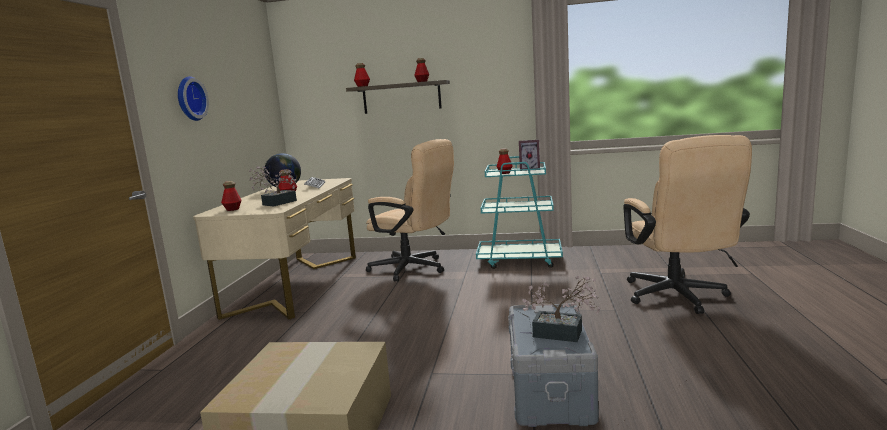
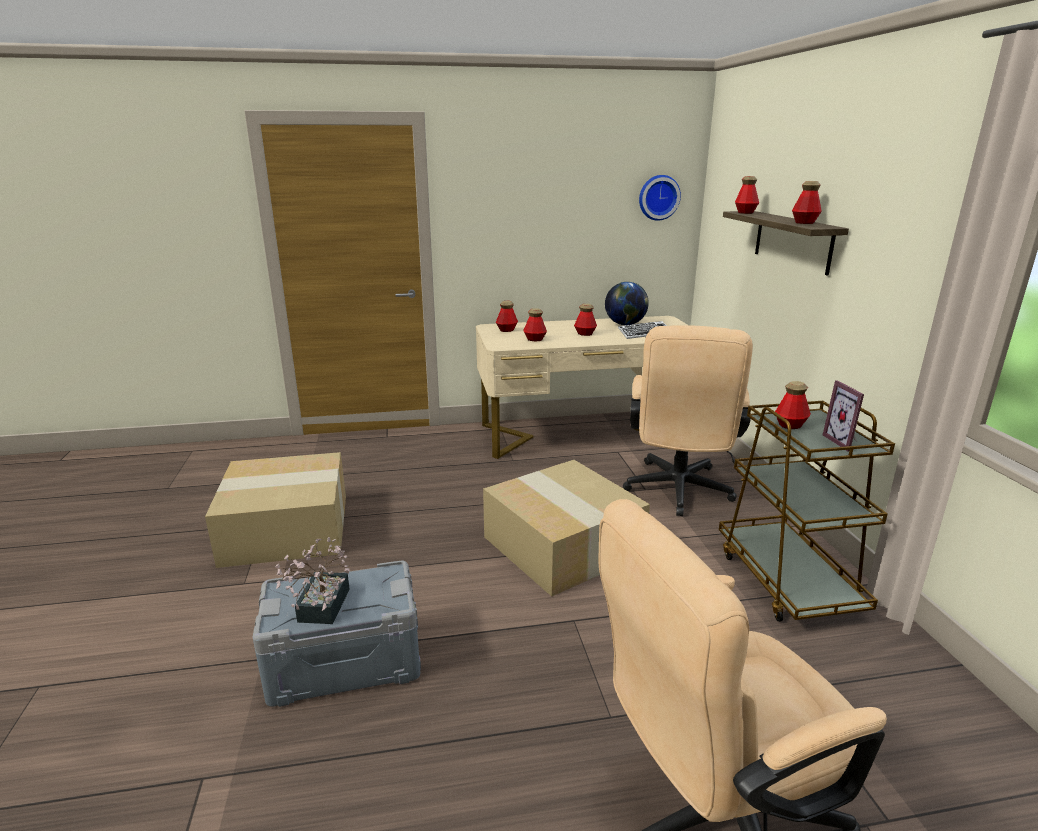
camera: 70 degrees right, 10 degrees up
wall clock [178,76,209,121] -> wall clock moved to [639,175,681,221]
potted plant [249,166,297,206] -> bottle [524,308,547,341]
turquoise cart [476,156,563,269] -> brown cart [719,401,895,622]
none -> cardboard box [483,460,650,596]

